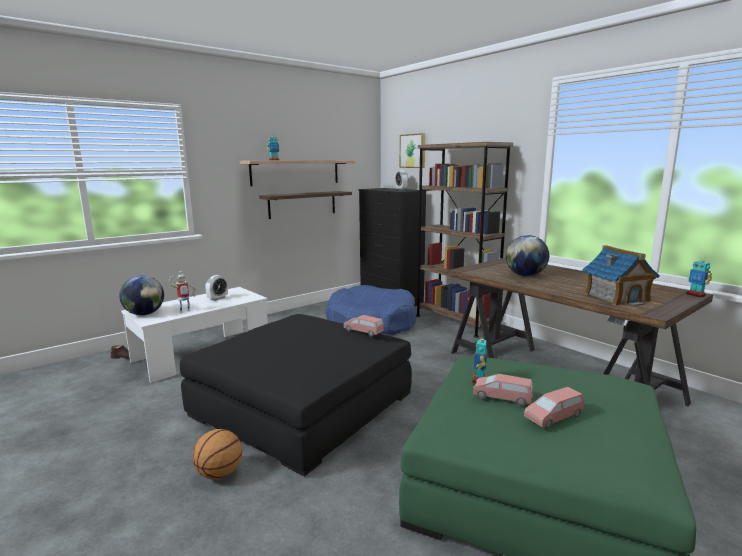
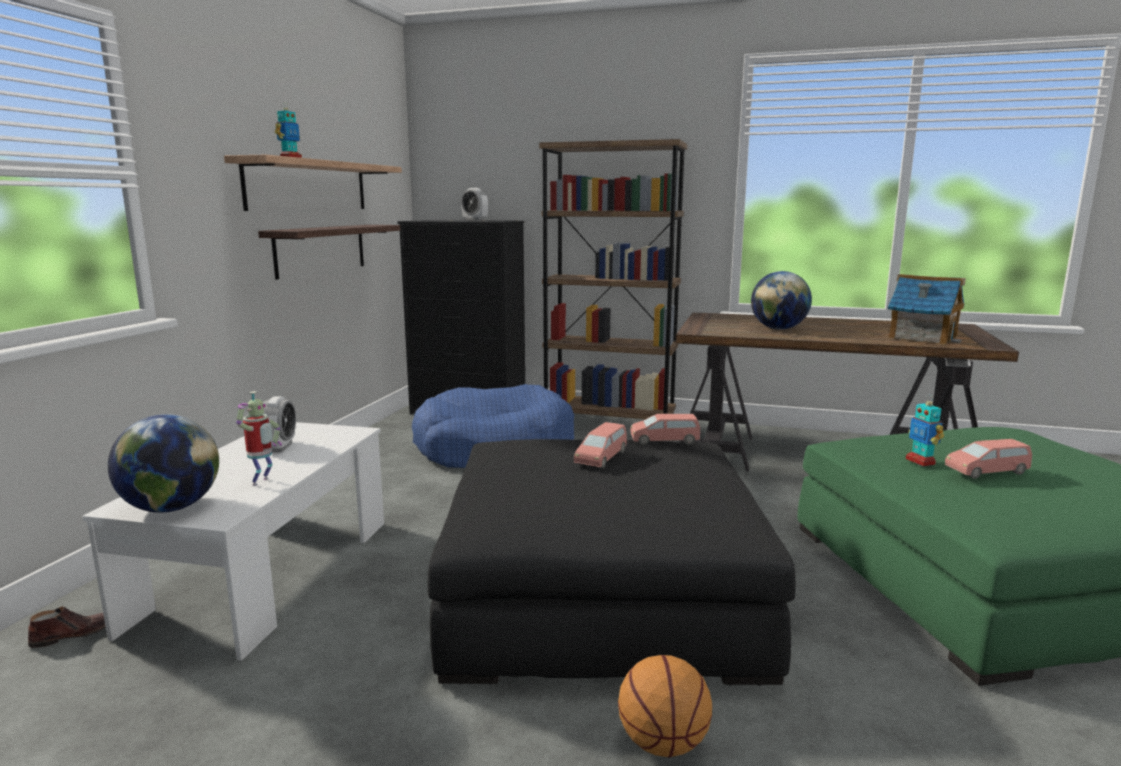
camera: 35 degrees left, 0 degrees up
picture [400,133,425,168] -> none
pink toy car [524,387,584,428] -> pink toy car moved to [574,422,627,468]
toy robot [686,257,712,298] -> none

